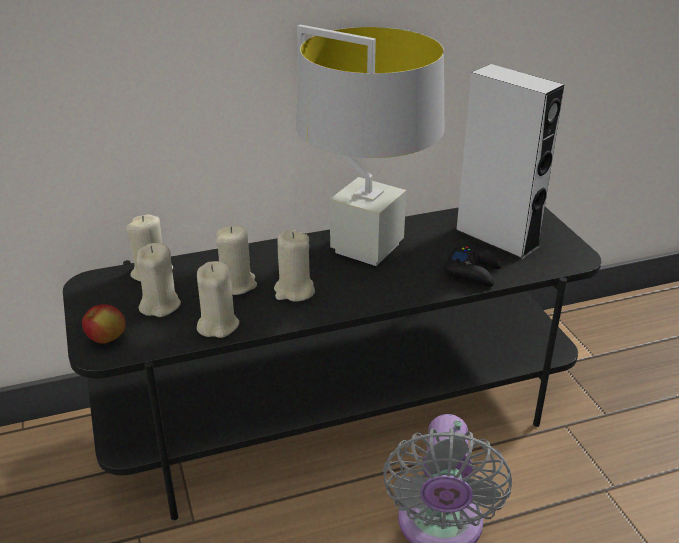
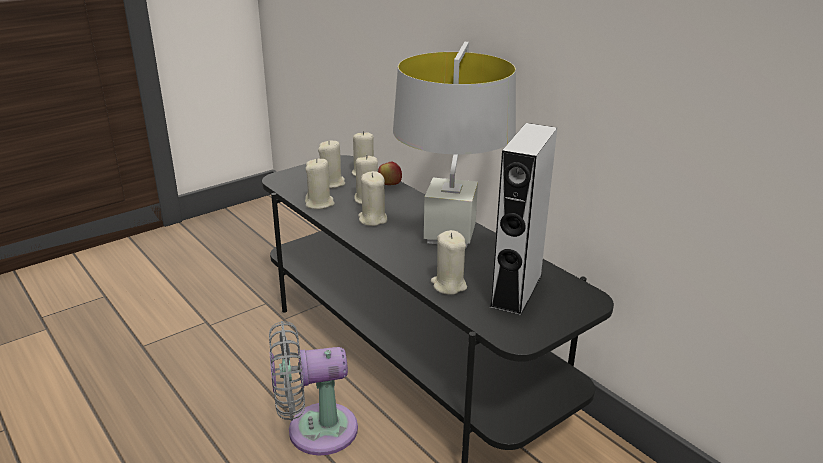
camera: 70 degrees right, 5 degrees down
apple [82,304,126,344] -> apple moved to [378,162,402,185]
black game controller [443,246,502,287] -> beige candle [431,230,467,295]

